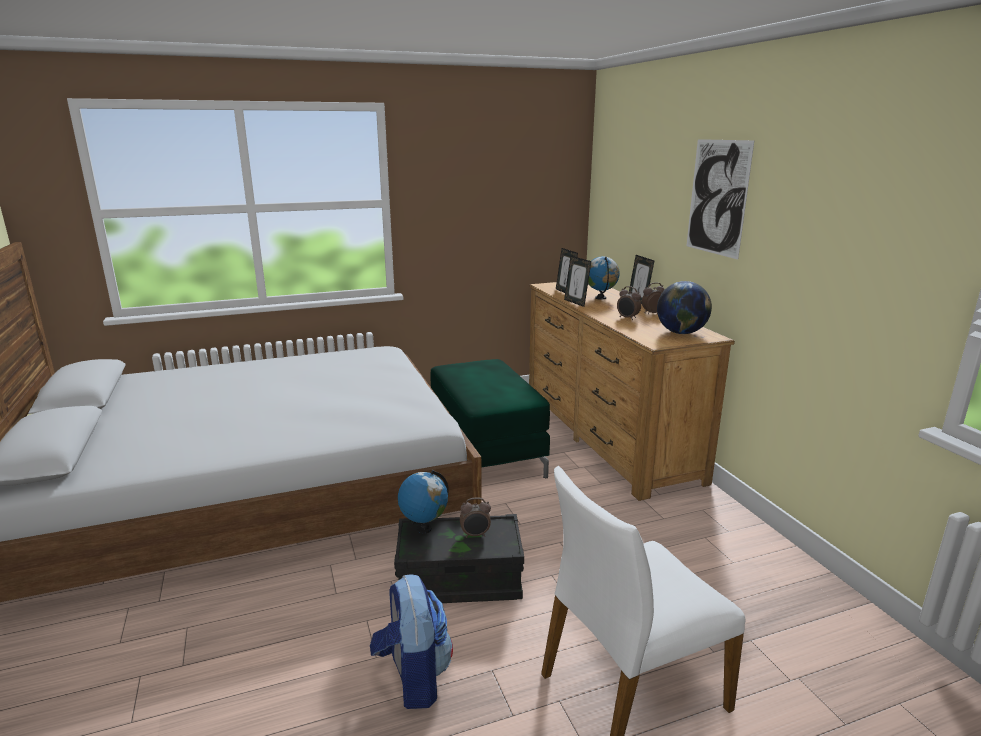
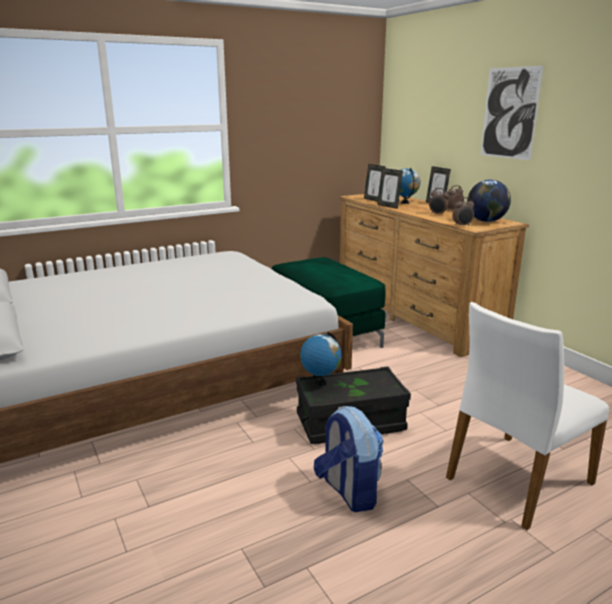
camera: 10 degrees left, 0 degrees up
alarm clock [460,497,491,538] -> alarm clock moved to [452,197,474,227]

